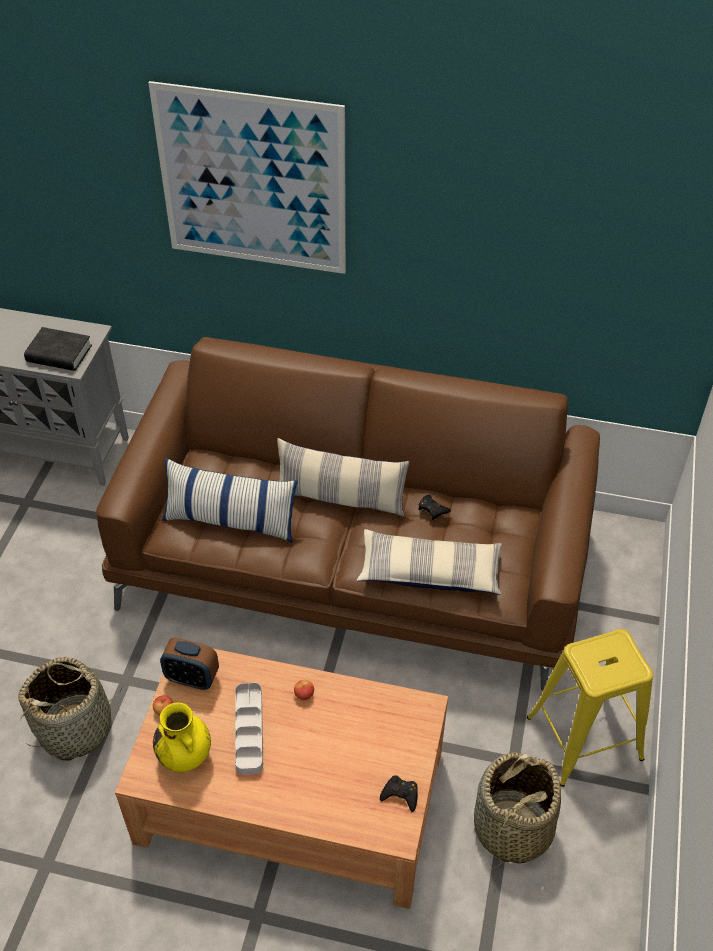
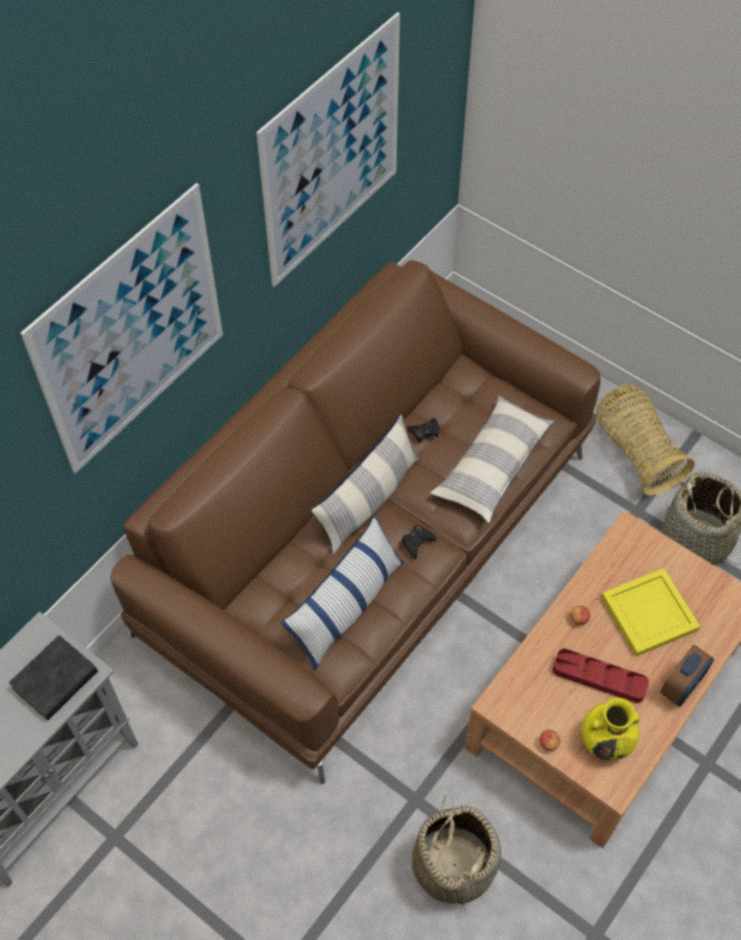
camera: 65 degrees left, 10 degrees up
alarm clock [160,638,219,690] -> alarm clock moved to [660,645,714,707]
grey tray [235,683,263,775] -> red tray [553,648,649,703]
black game controller [380,775,418,812] -> black game controller moved to [402,525,437,559]
yellow stool [527,629,653,787] -> basket [596,384,695,496]
none -> picture [256,12,400,287]
none -> yellow tray [601,568,700,657]

